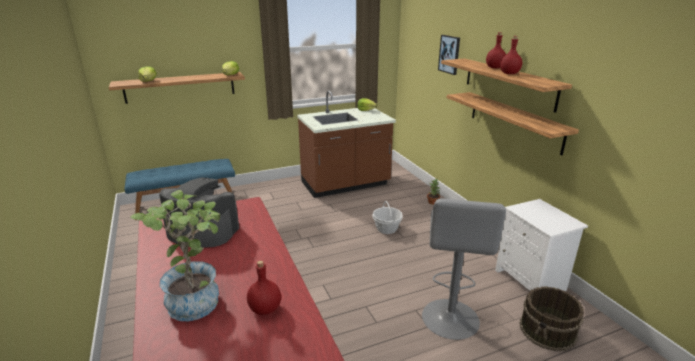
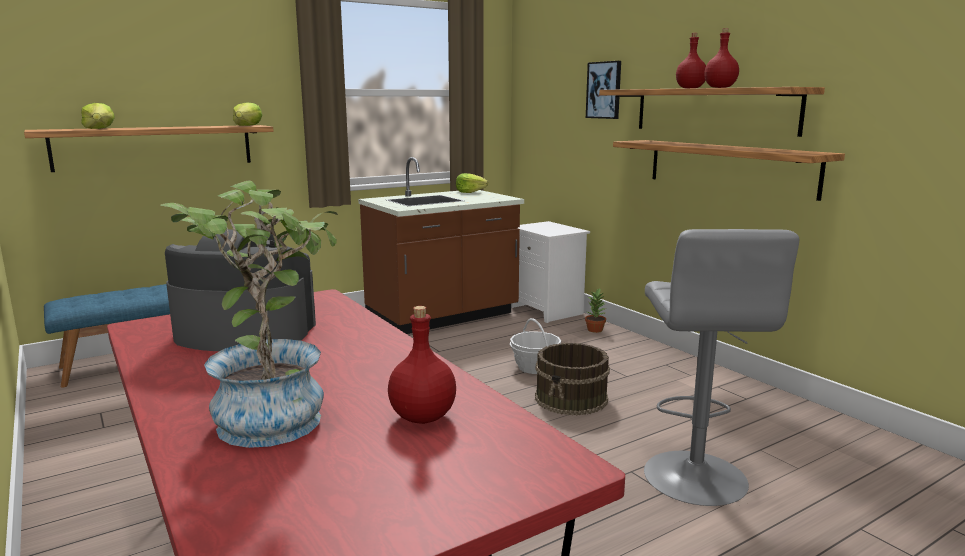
camera: 10 degrees left, 10 degrees down
white nightstand [495,199,588,291] -> white nightstand moved to [511,221,590,323]
brown bucket [519,286,584,351] -> brown bucket moved to [535,343,610,416]

